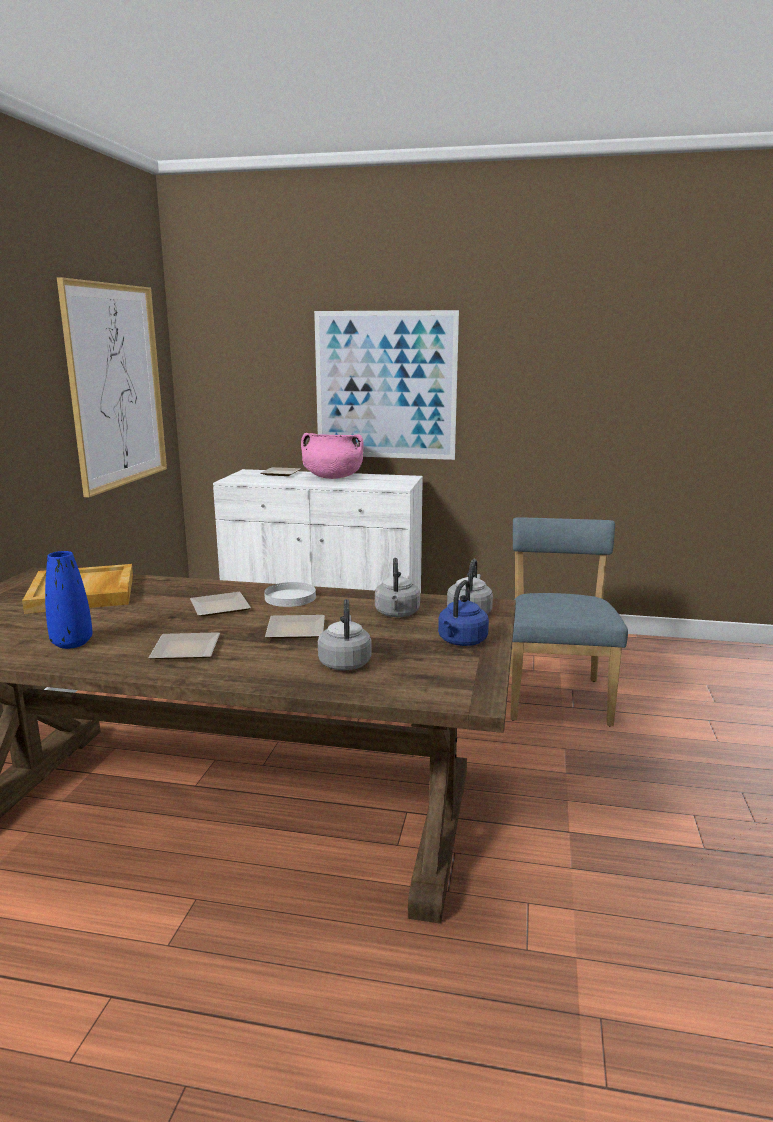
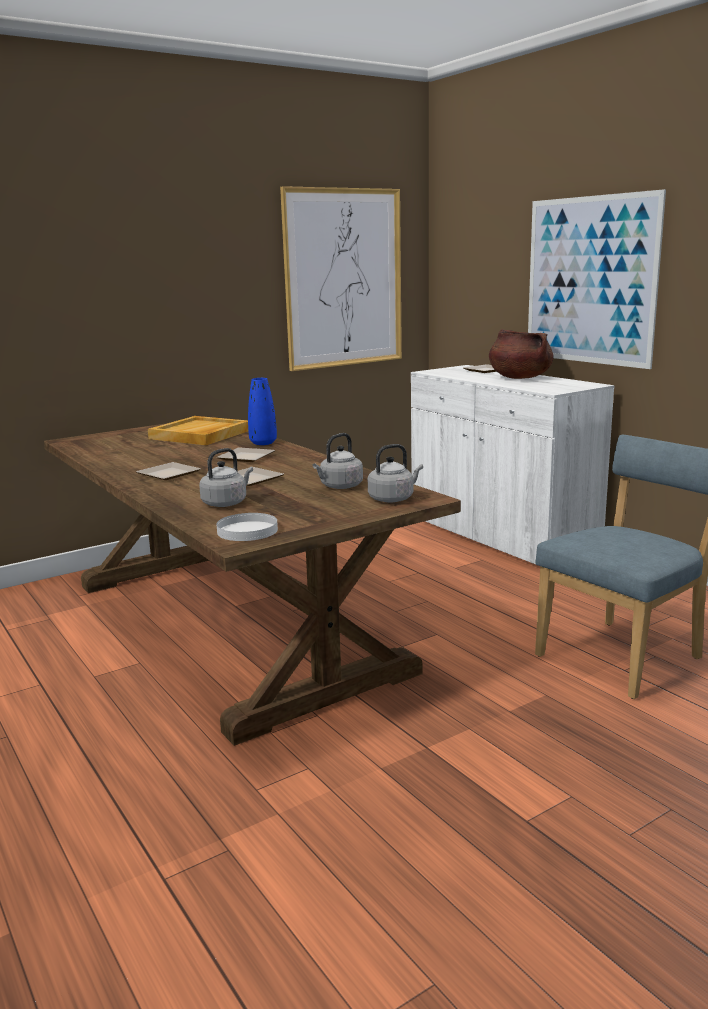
camera: 45 degrees right, 0 degrees up
blue vase [45,551,93,649] -> blue vase moved to [248,378,277,445]
white plate [264,582,316,607] -> white plate moved to [216,513,278,541]
pink cooking pot [301,433,364,479] -> brown cooking pot [489,329,554,379]
blue kettle [438,580,489,646] -> none

